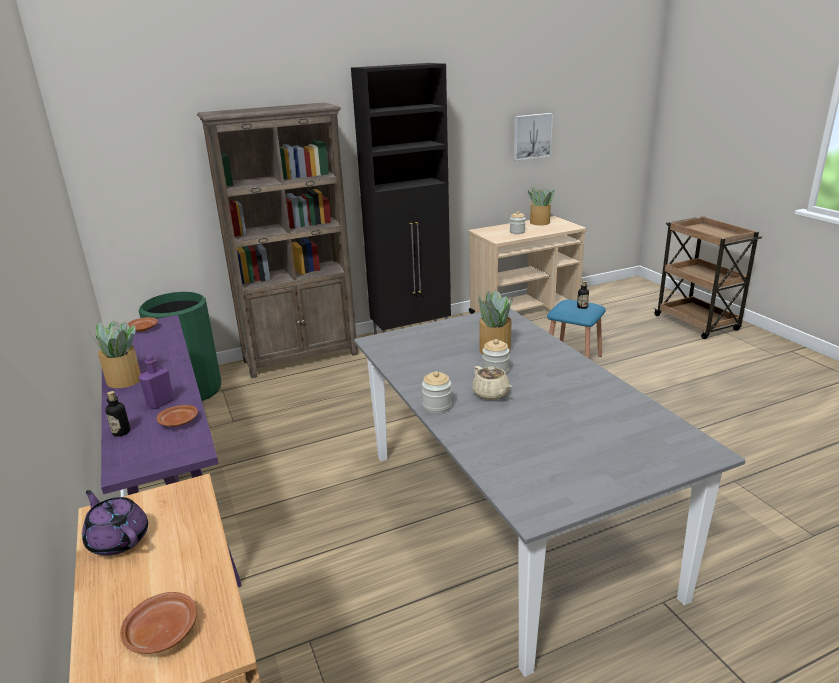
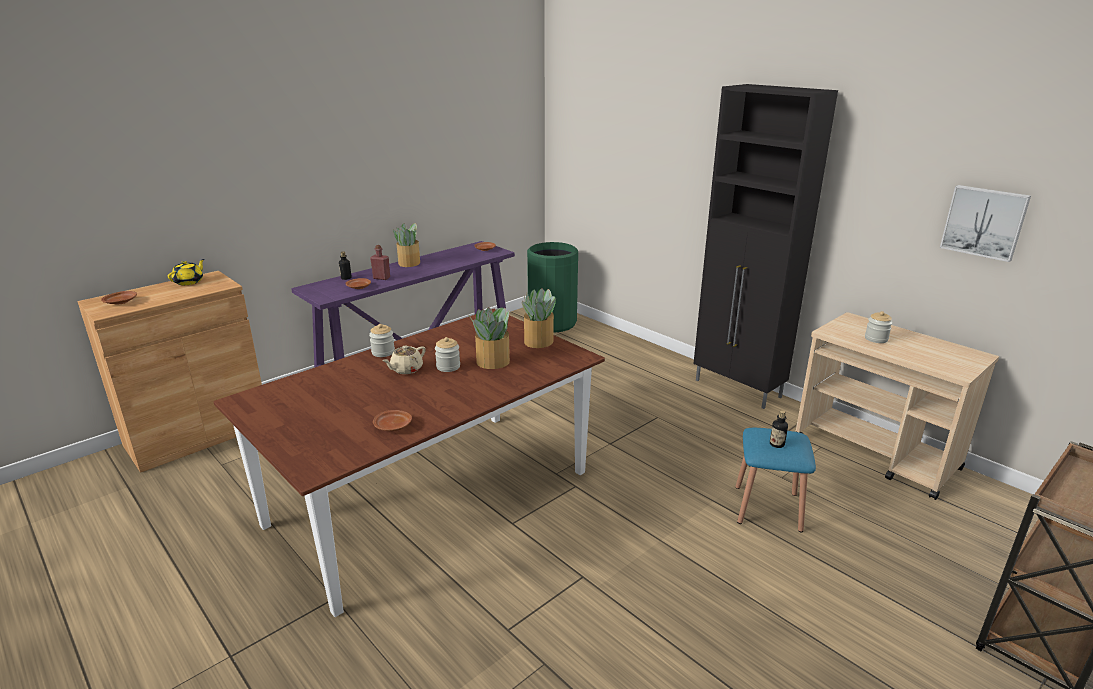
camera: 70 degrees right, 0 degrees up
purple teapot [82,490,148,556] -> yellow teapot [168,259,204,285]
purple bottle [139,355,174,409] -> red bottle [370,245,390,280]
brown bookcase [197,102,358,378] -> none
grey dining table [354,308,746,677] -> brown dining table [214,309,605,617]
potted plant [528,187,555,226] -> potted plant moved to [522,288,556,348]
none -> brown plate [373,410,412,431]

